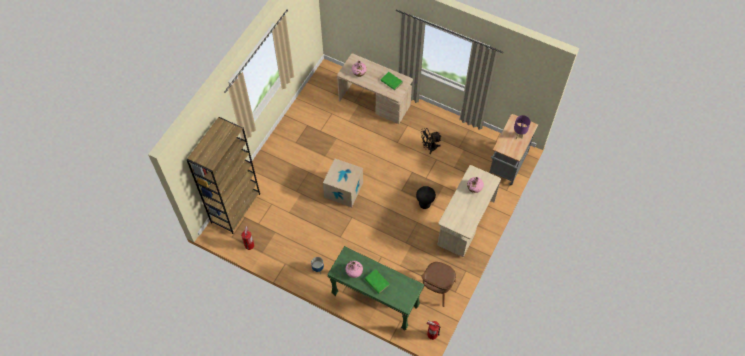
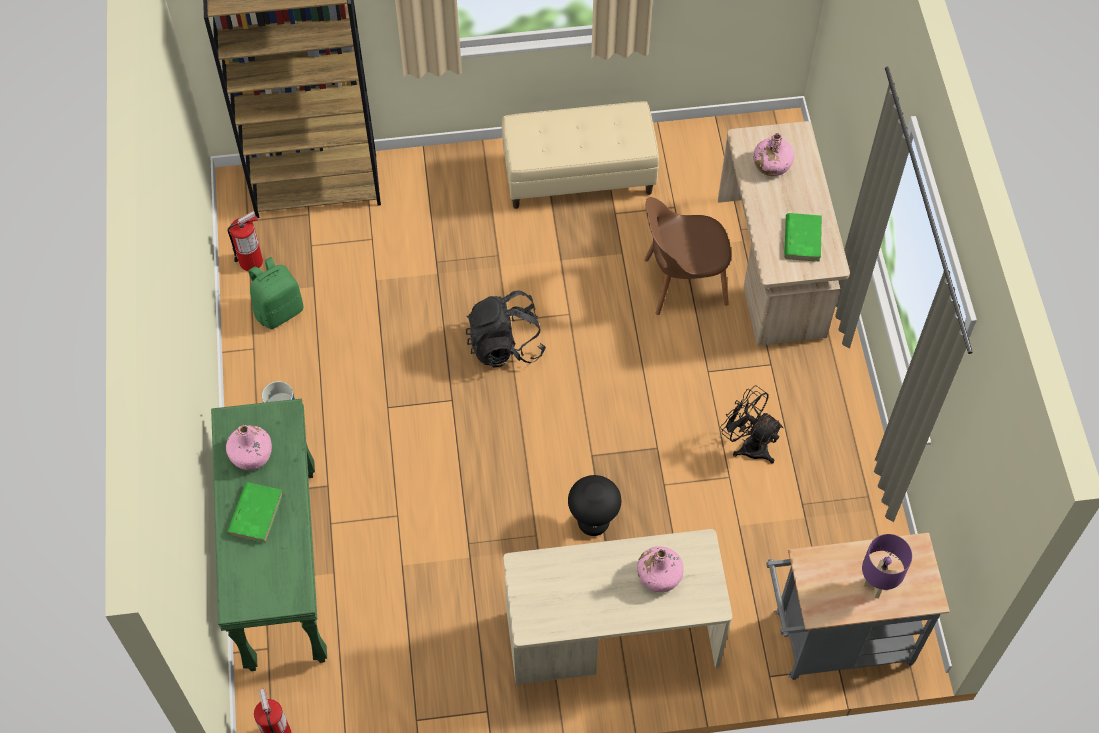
camera: 55 degrees right, 0 degrees up
cardboard box [323,159,363,207] -> black backpack [466,291,546,368]
brown chair [420,262,456,307] -> brown chair moved to [644,197,731,315]
none -> green backpack [249,257,303,329]
none -> beige bench [502,101,659,209]

